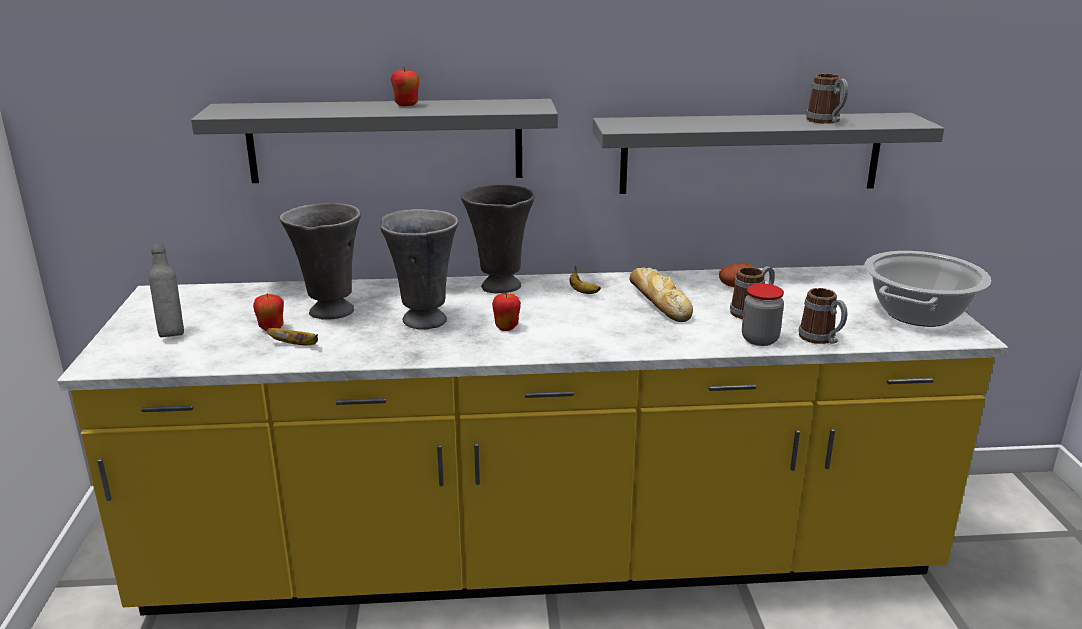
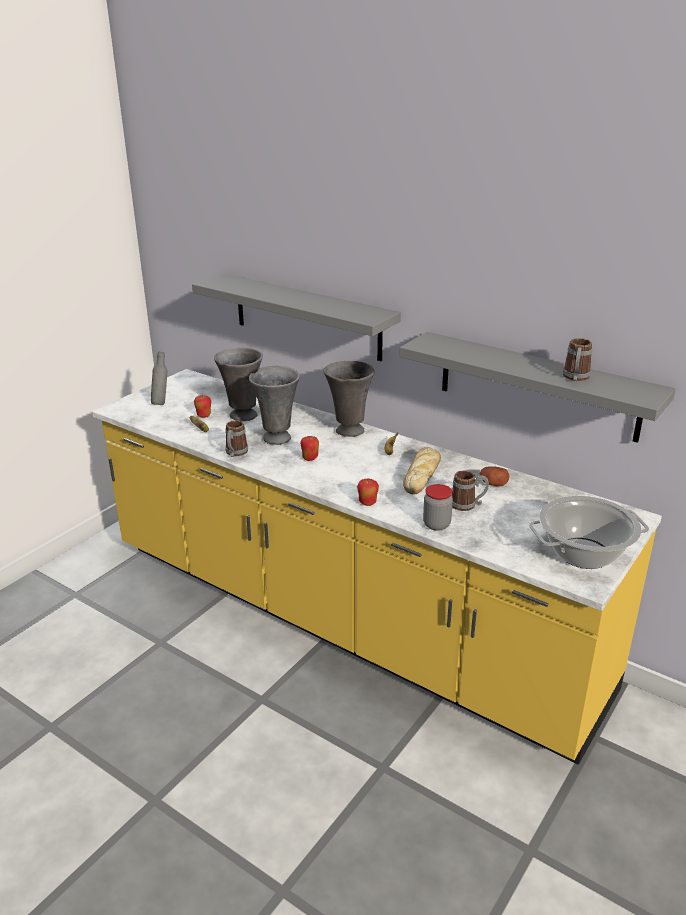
camera: 40 degrees right, 5 degrees up
apple [391,67,419,106] -> apple moved to [357,478,379,506]
mug [798,288,847,344] -> mug moved to [225,420,248,457]

